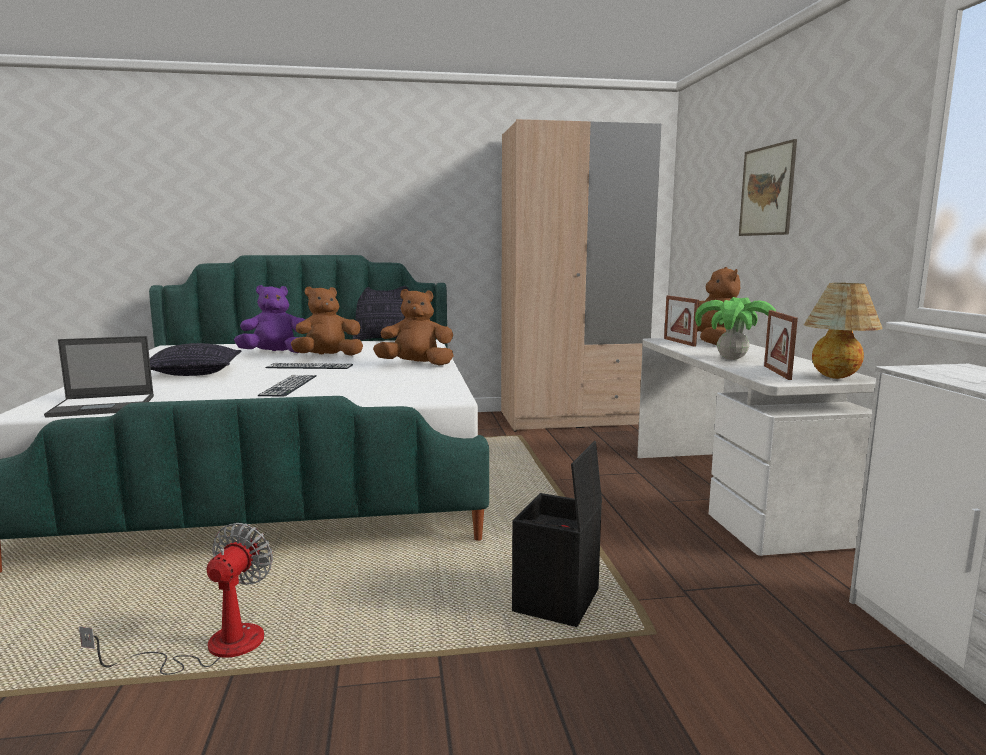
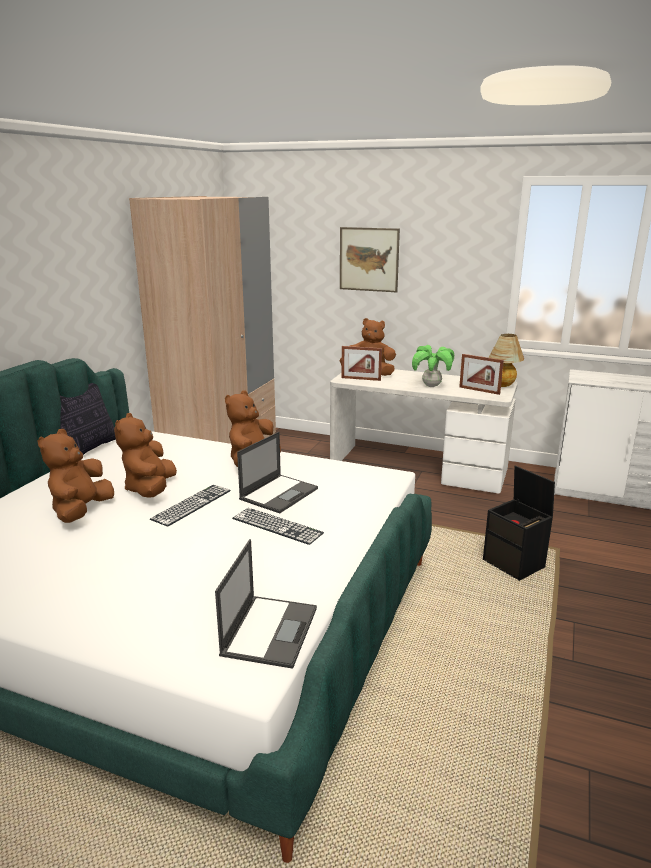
camera: 60 degrees left, 10 degrees up
fan [79,523,273,675] -> none
pillow [150,343,241,376] -> none
purple plush toy [234,285,305,353] -> brown plush toy [38,429,114,523]
none -> laptop [237,432,318,513]

